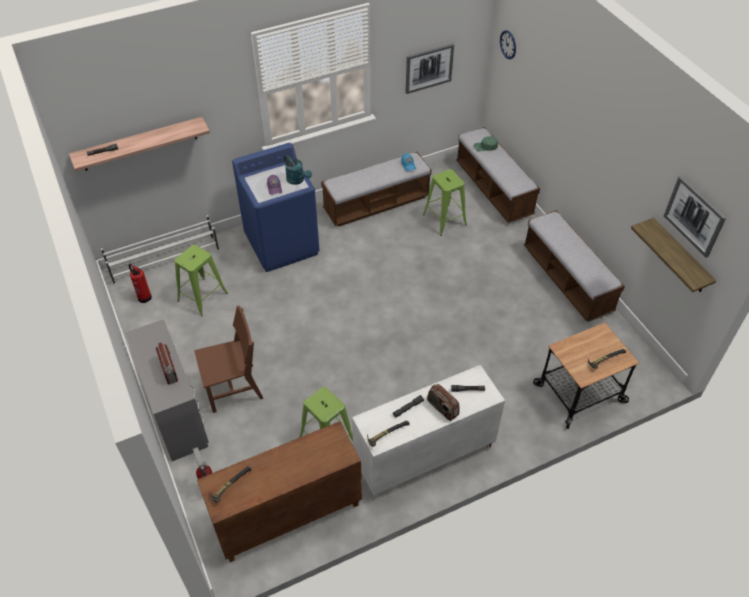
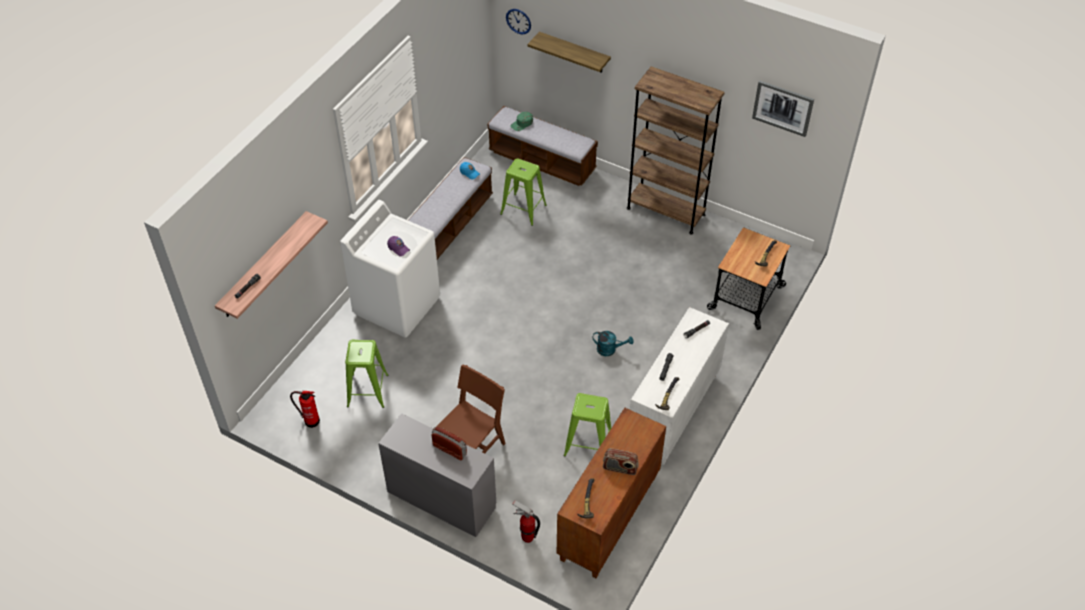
camera: 35 degrees left, 0 degrees up
white shoe rack [101,215,219,285] -> none
blue washing machine [232,143,320,272] -> white washing machine [340,200,440,338]
turquoise watering can [284,155,312,185] -> turquoise watering can moved to [593,331,633,356]
picture [406,44,454,94] -> none
radio [427,384,459,421] -> radio moved to [603,448,639,475]
bench [524,210,625,322] -> brown bookcase [627,66,725,234]
shelf [631,218,716,292] -> shelf moved to [528,32,611,73]

